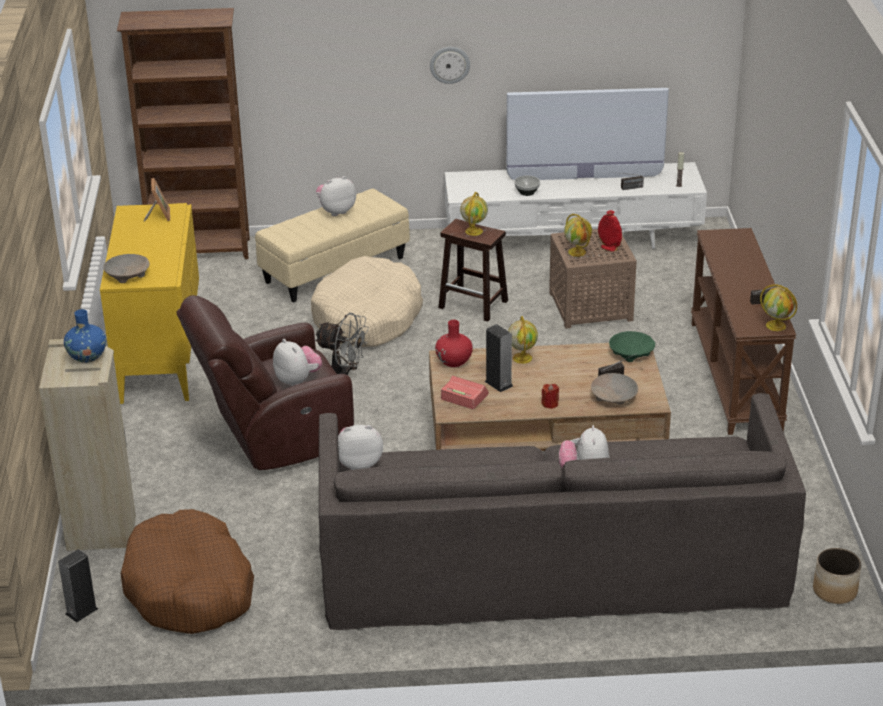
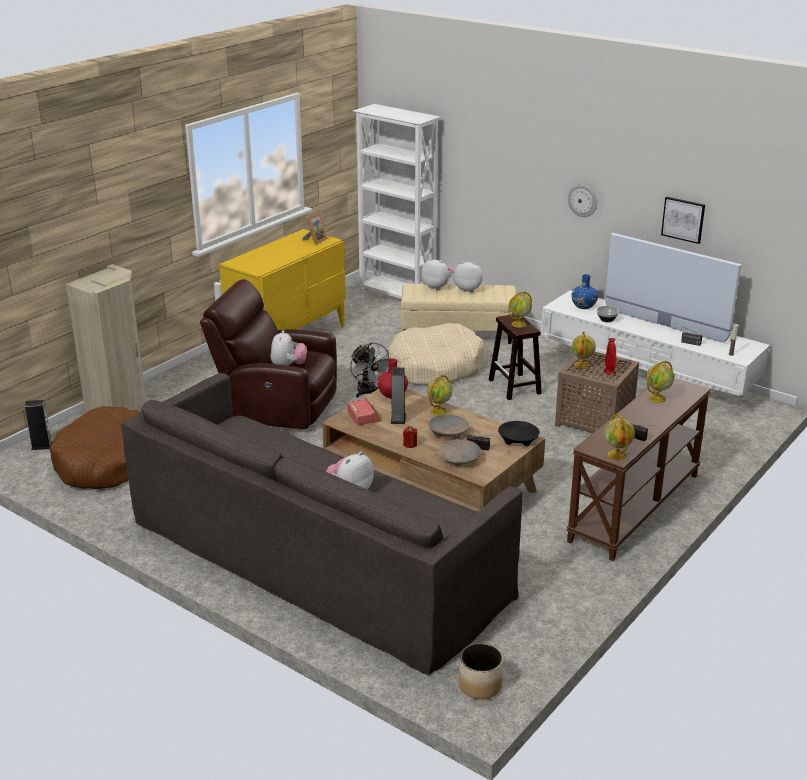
camera: 40 degrees right, 5 degrees down
blue vase [64,309,106,363] -> blue vase moved to [571,274,598,309]
beige bowl [103,254,150,283] -> beige bowl moved to [428,414,469,439]
brown bookcase [117,8,250,259] -> white bookcase [353,104,440,299]
plush toy [338,425,383,470] -> plush toy moved to [421,258,453,290]
green bowl [609,331,655,362] -> black bowl [498,421,540,446]
none -> globe [646,361,674,403]
none -> picture [661,197,705,244]

